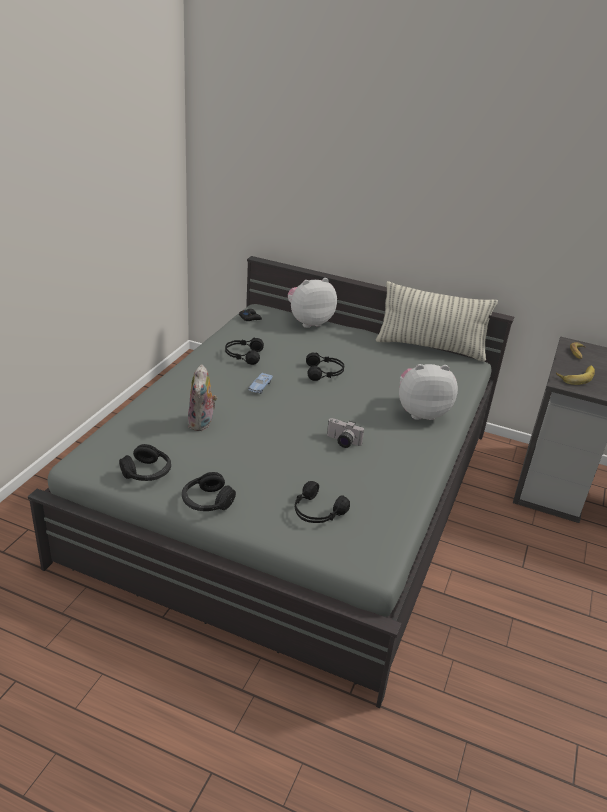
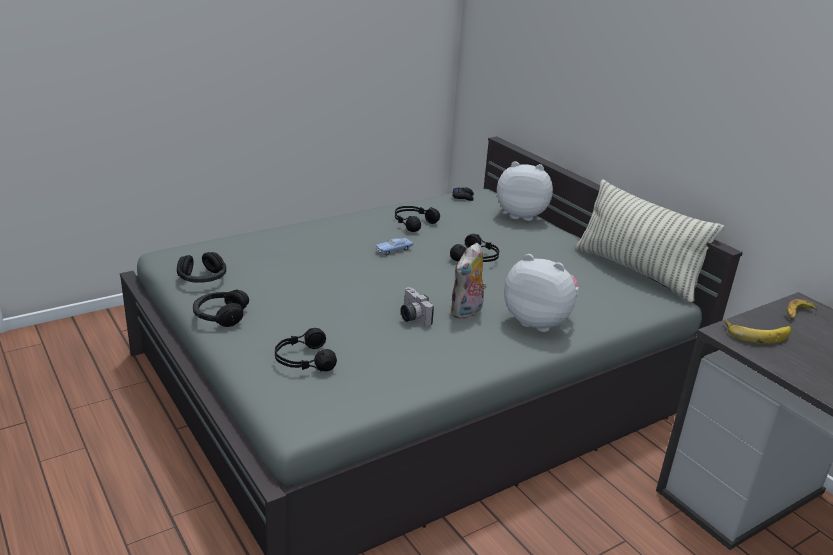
camera: 35 degrees right, 5 degrees down
plush toy [188,364,218,431] -> plush toy moved to [450,243,486,319]

